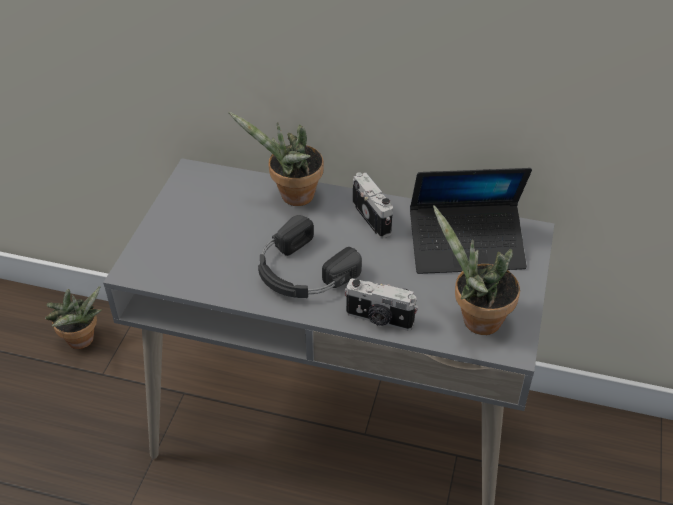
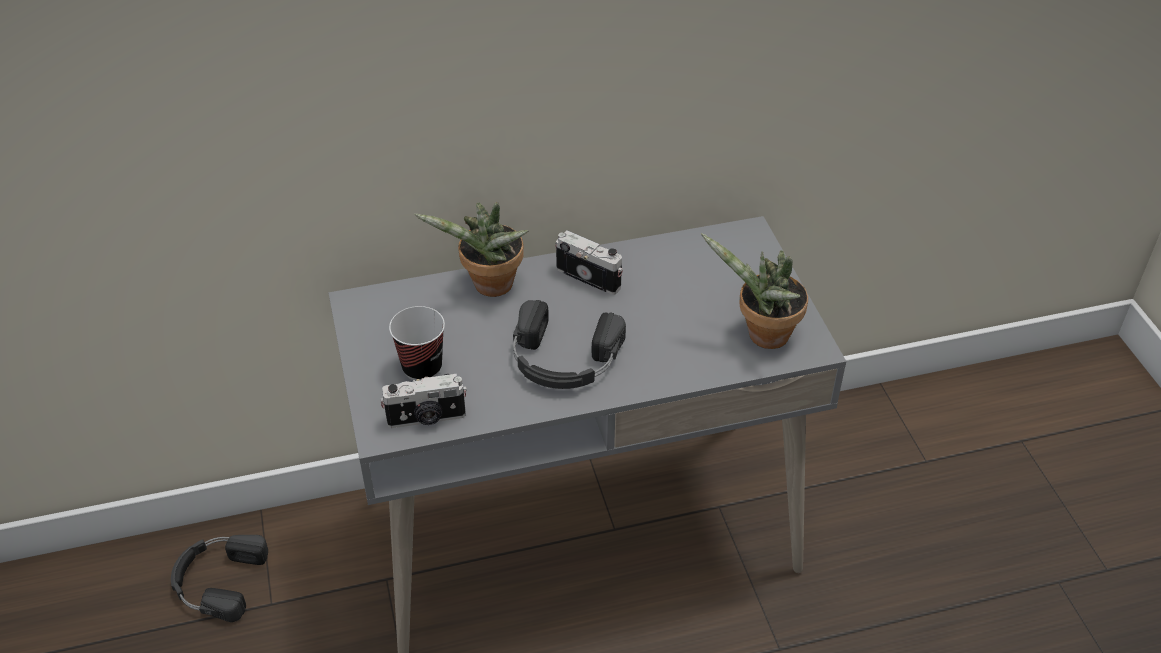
camera: 30 degrees left, 0 degrees up
potted plant [45,286,102,349] -> black headphones [171,535,268,622]
camera [345,278,418,331] -> camera moved to [380,374,467,428]
laptop [410,168,532,274] -> none
none -> cup [389,306,445,381]

